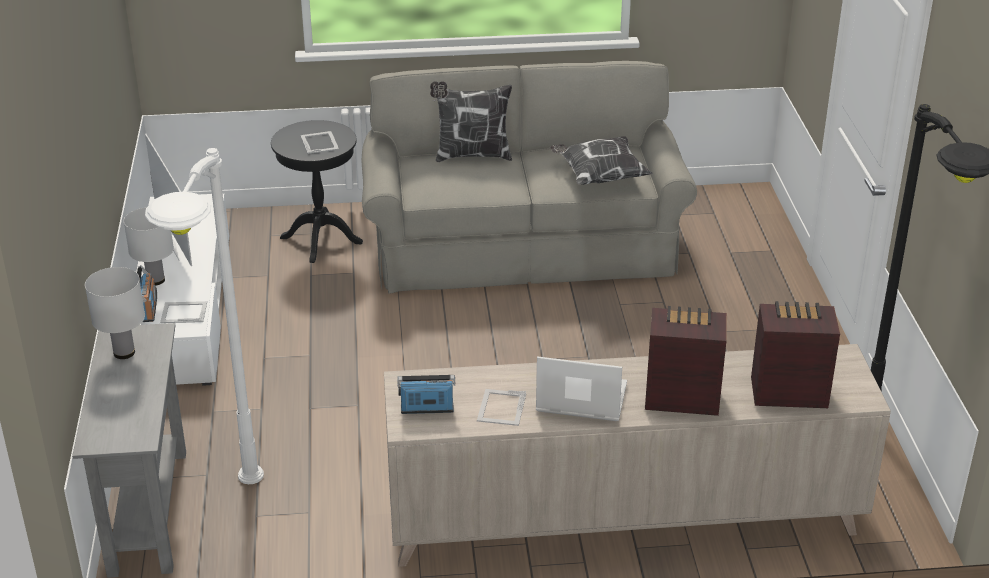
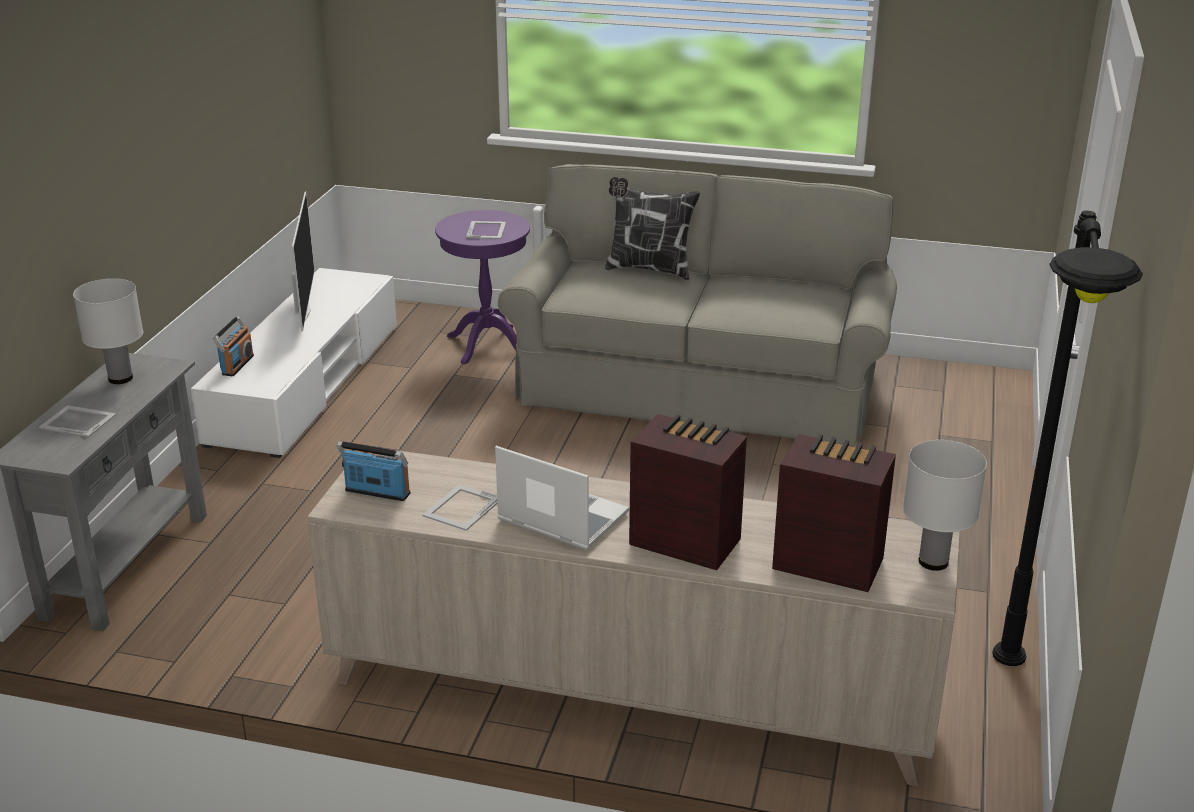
camera: 20 degrees right, 5 degrees down
white table lamp [124,207,174,286] -> white table lamp moved to [903,440,987,571]
white floor lamp [145,148,264,484] -> none
picture frame [160,301,207,323] -> picture frame moved to [39,405,116,437]
black side table [271,120,363,263] -> purple side table [435,210,530,364]
pillow [550,136,653,185] -> none

